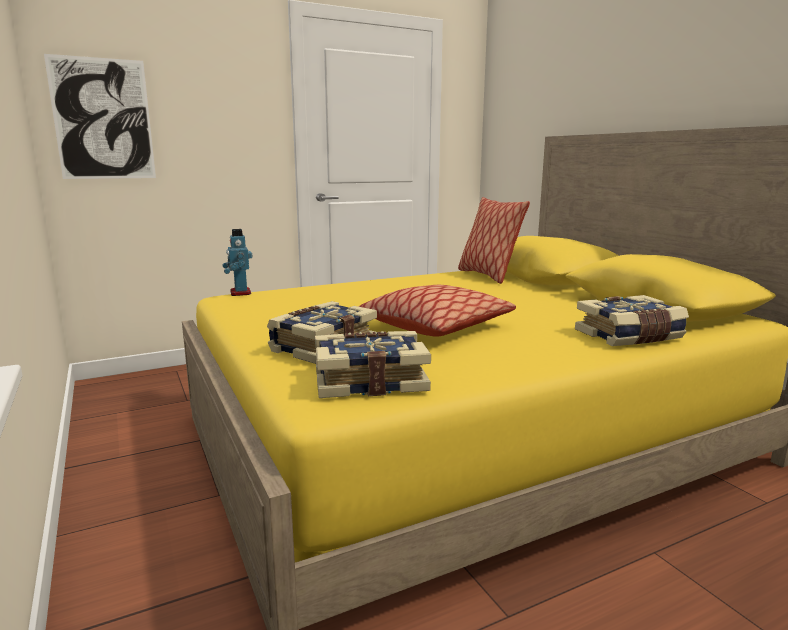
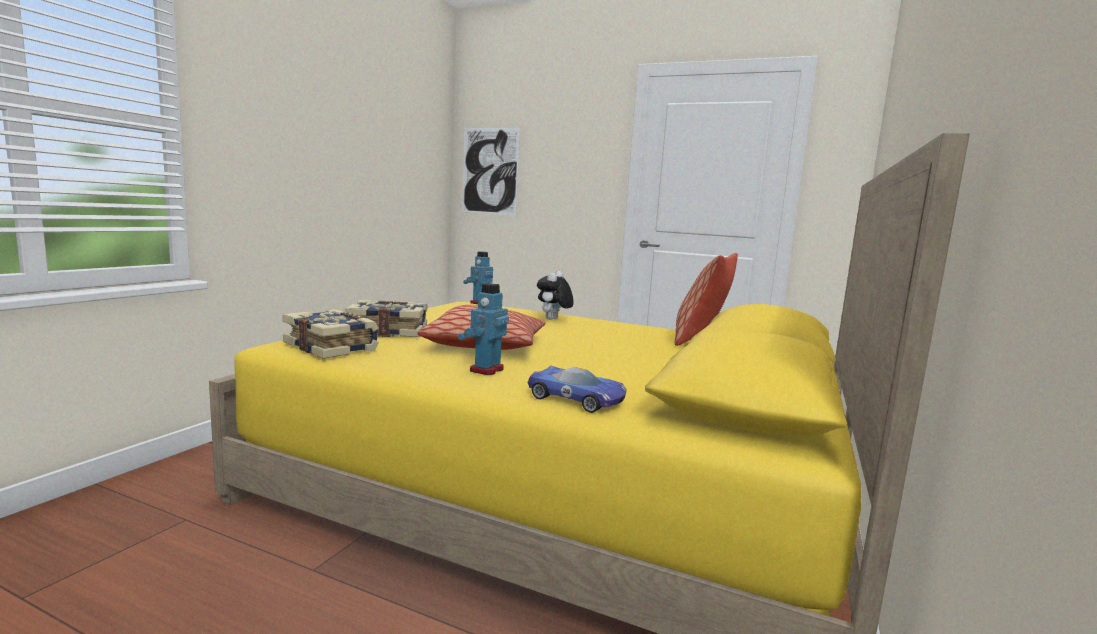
camera: 50 degrees right, 5 degrees down
book [575,295,689,346] -> toy car [527,366,627,413]
none -> toy robot [458,283,509,375]
none -> plush toy [537,271,574,320]

